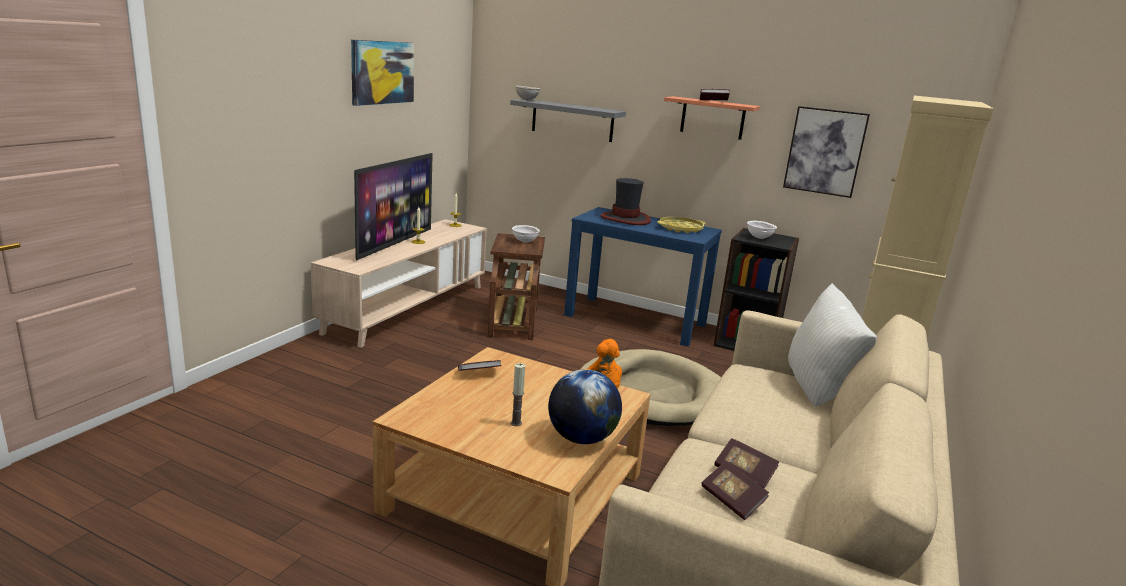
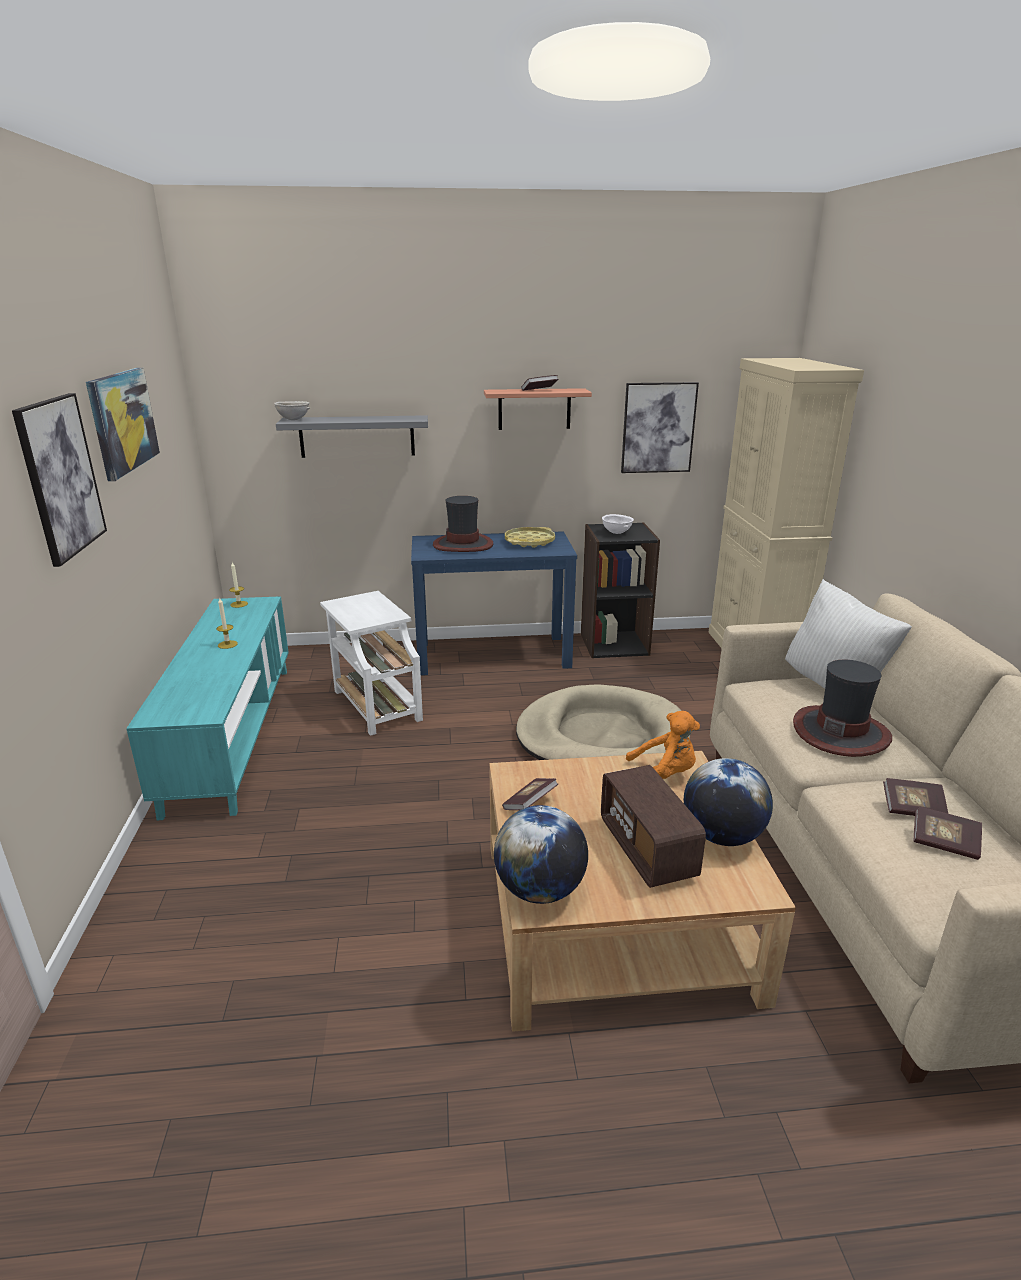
camera: 30 degrees left, 5 degrees up
beige tv stand [311,219,487,348] -> turquoise tv stand [126,596,289,820]
television [354,153,433,260] -> none
brown side table [488,233,545,340] -> white side table [320,591,423,736]
candle [511,363,525,426] -> radio [601,765,706,888]
white bowl [512,225,540,243] -> none
none -> picture [12,393,107,567]
none -> globe [494,805,588,904]
none -> hat [793,660,892,757]

